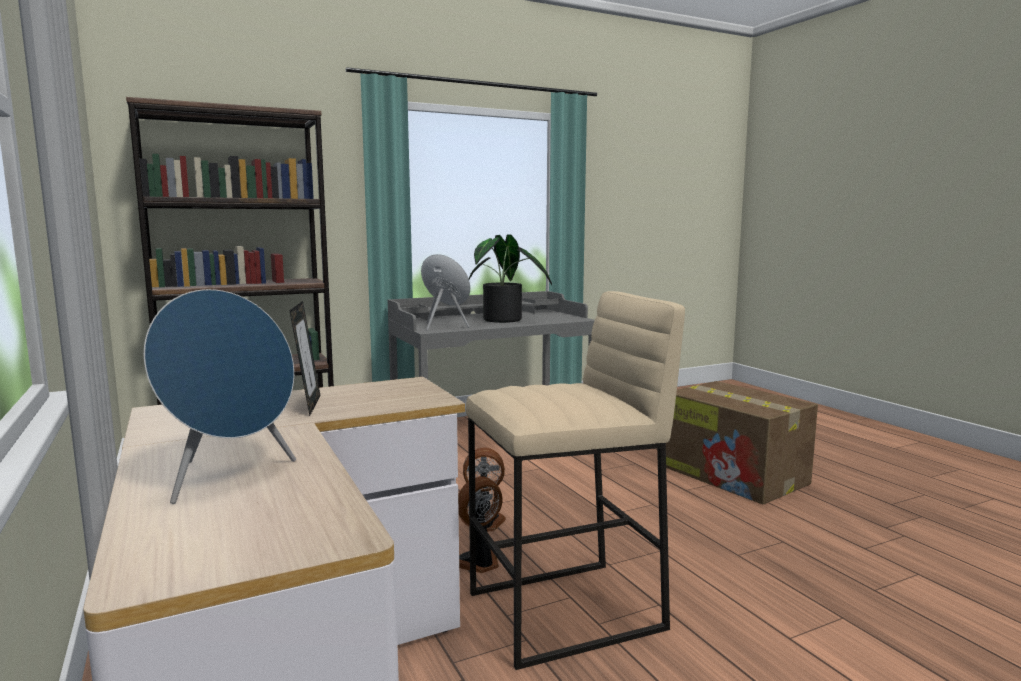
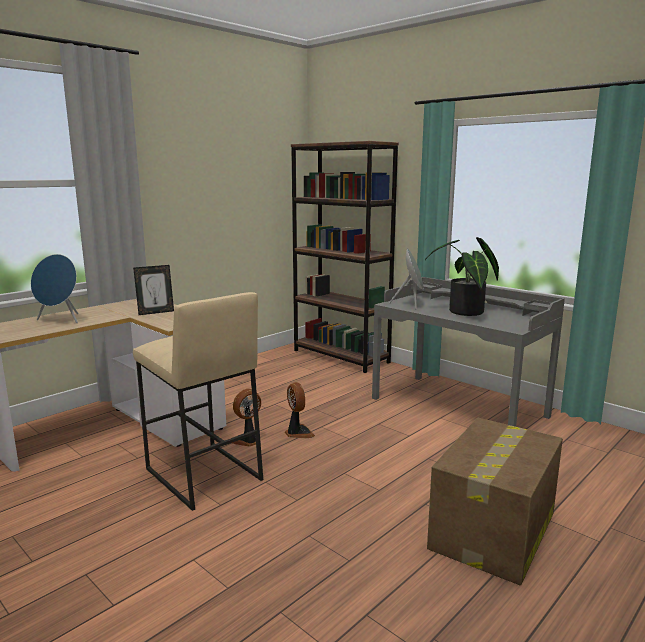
camera: 70 degrees right, 5 degrees up
fan [458,477,502,573] -> fan turned 75 degrees counterclockwise [232,389,261,447]

